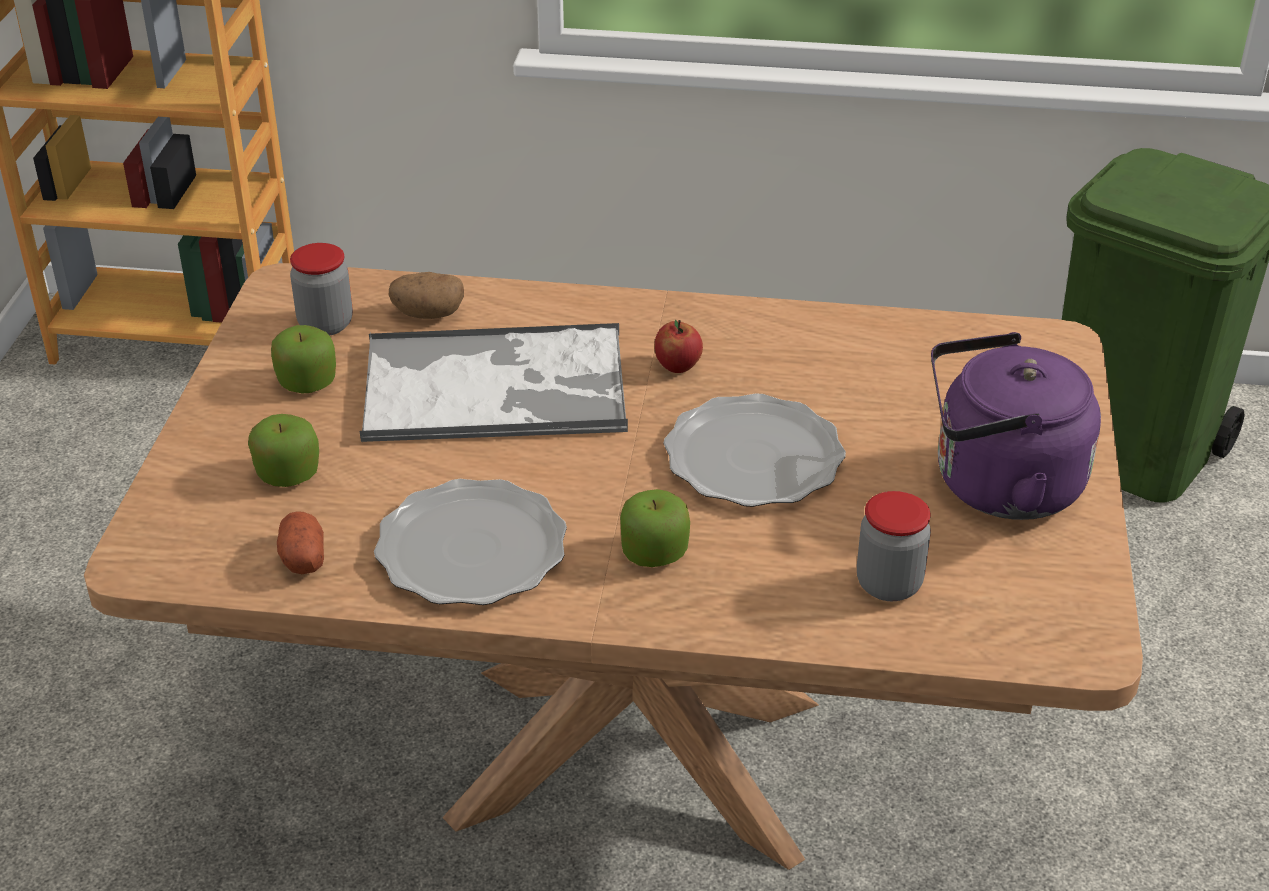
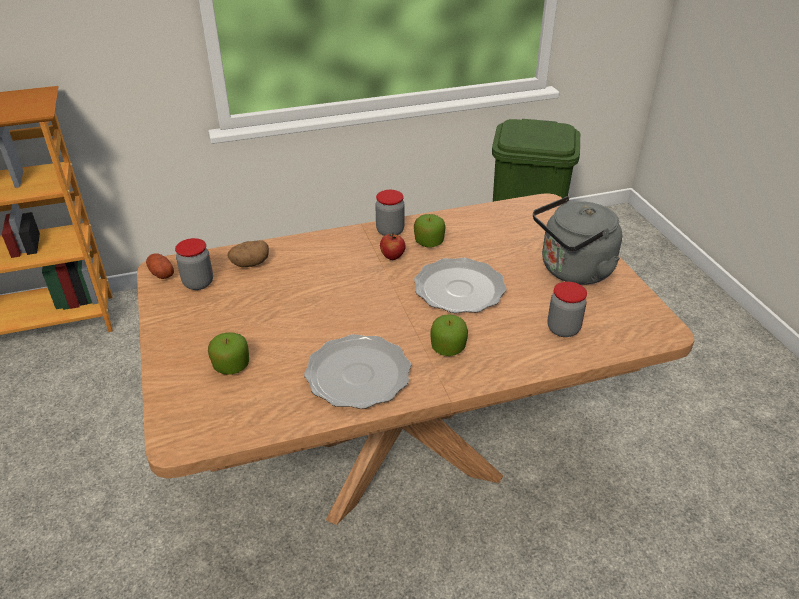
camera: 25 degrees left, 0 degrees up
apple [271,325,336,393] -> apple moved to [414,214,446,248]
potato [277,512,324,574] -> potato moved to [146,253,174,279]
tray [360,323,628,442] -> none
purple kettle [931,332,1101,520] -> grey kettle [533,196,622,284]
none -> jar [375,190,405,236]

